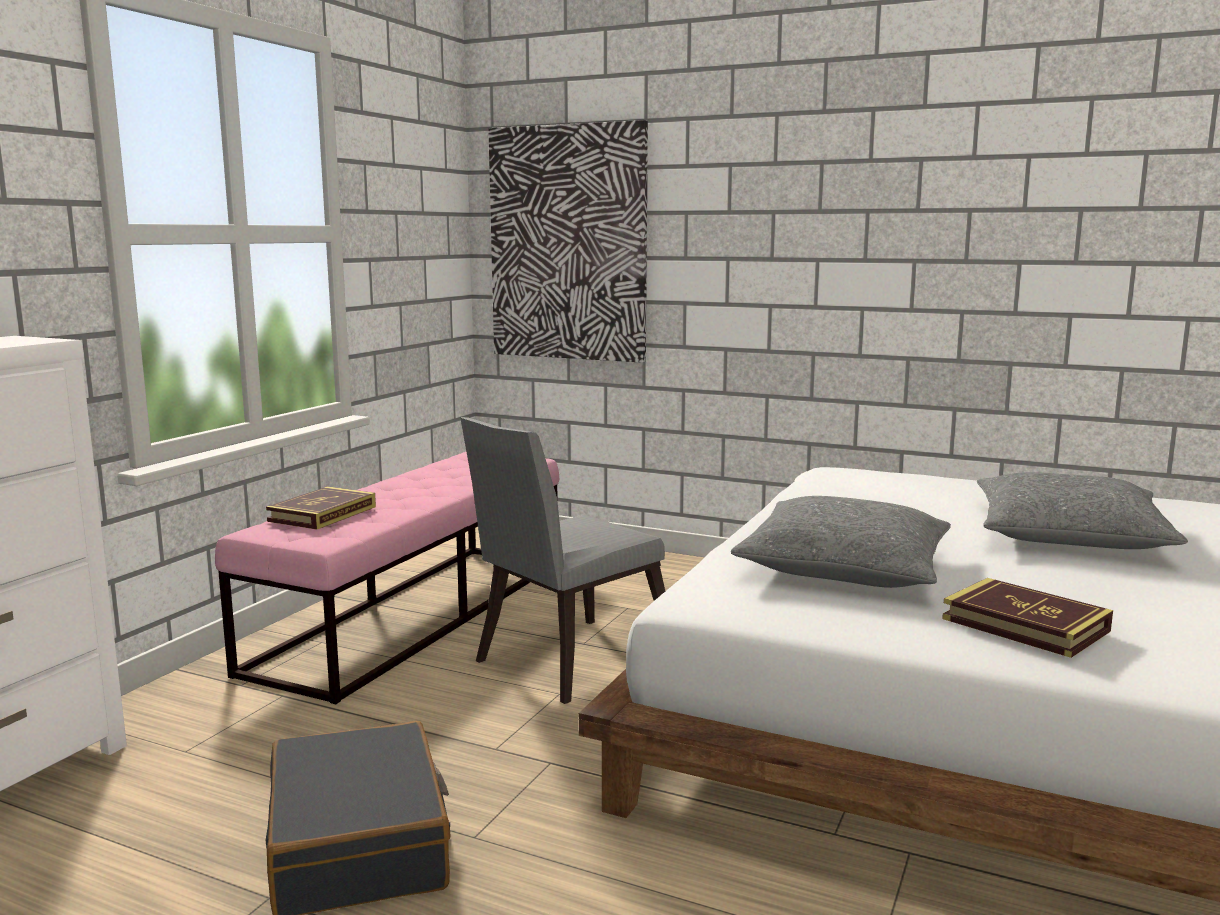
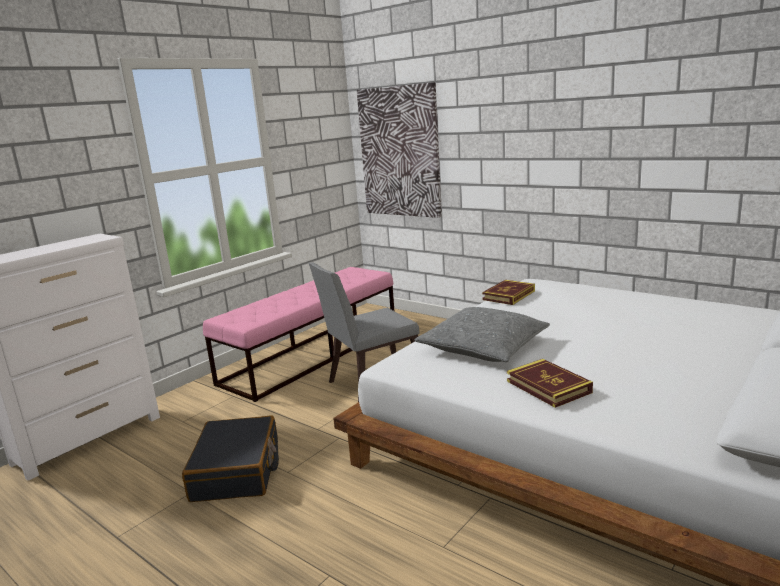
camera: 15 degrees right, 5 degrees up
book [266,486,376,529] -> book moved to [482,280,535,305]
grey pillow [977,472,1188,549] -> none

